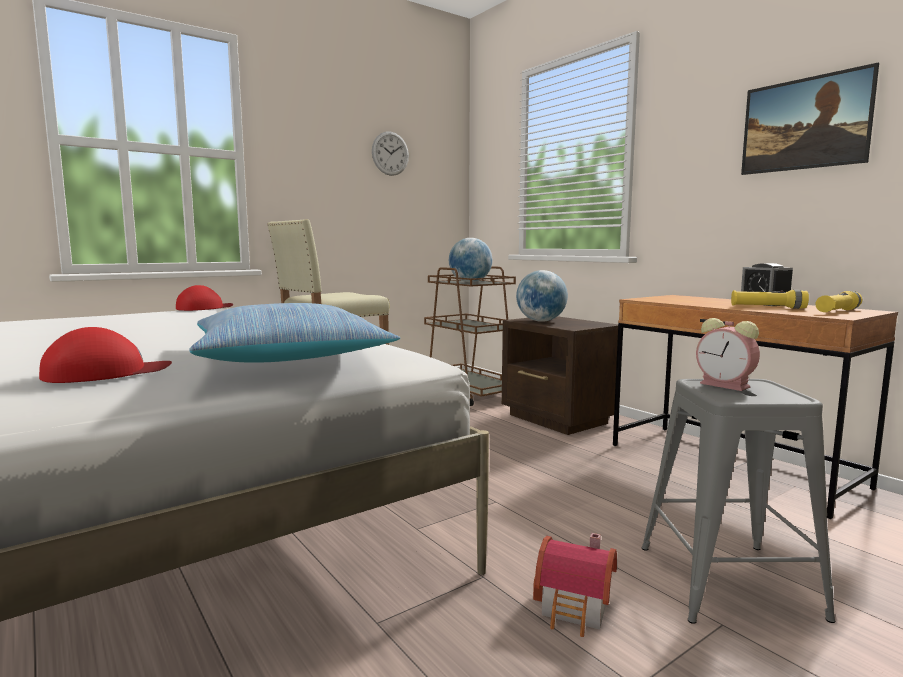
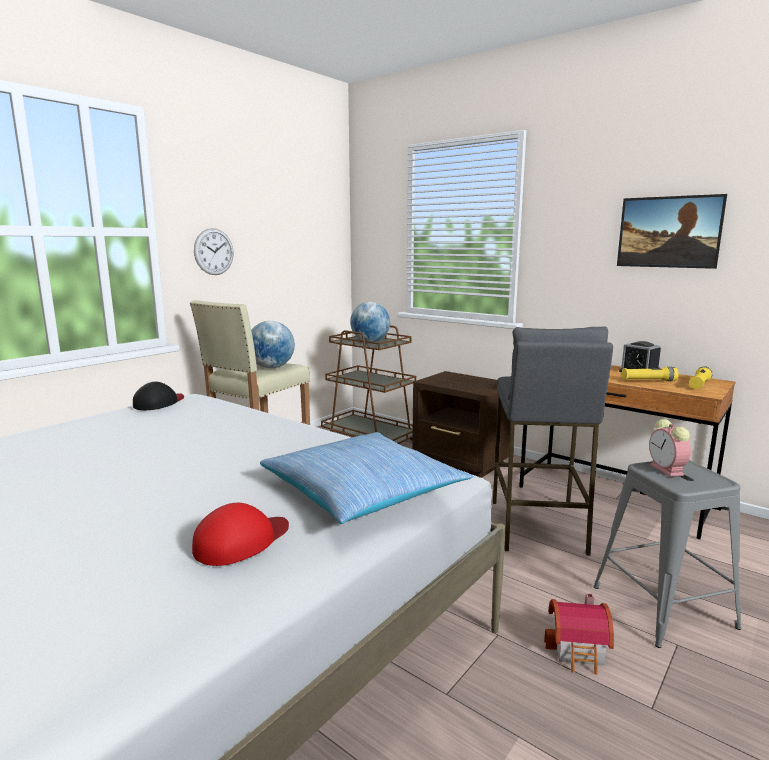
camera: 15 degrees left, 5 degrees up
red cap [176,285,233,311] -> black cap [133,382,184,410]
wall clock [372,131,409,176] -> wall clock moved to [194,228,234,275]
globe [516,270,568,322] -> globe moved to [251,321,295,368]
alarm clock [696,318,760,391] -> alarm clock turned 45 degrees clockwise [649,419,691,477]
none -> grey stool [493,326,613,556]

